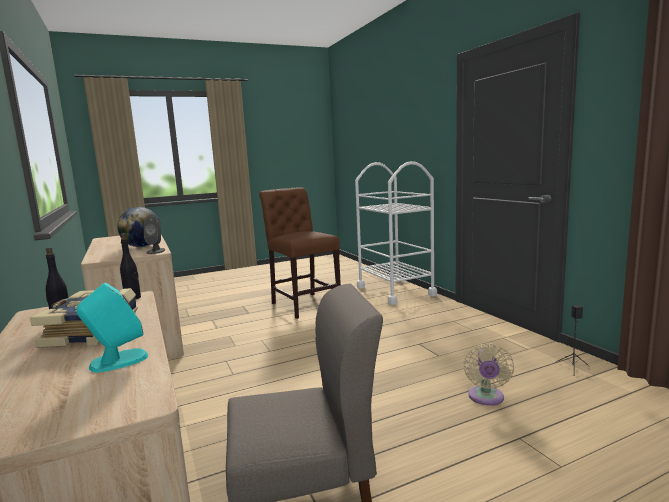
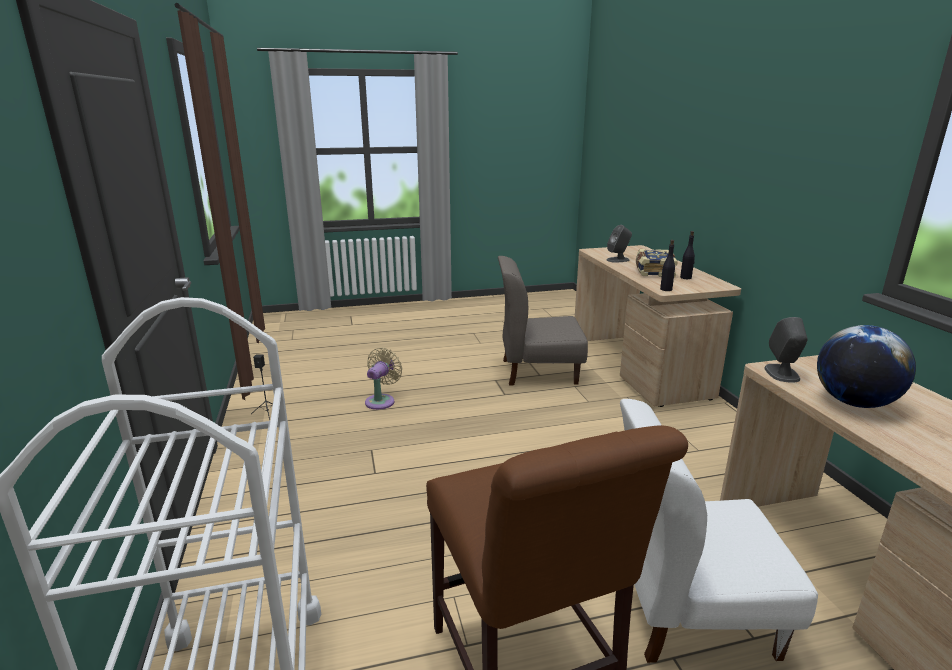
camera: 170 degrees left, 10 degrees up
turquoise speaker [76,283,148,372] -> grey speaker [607,225,632,263]
none -> white chair [620,399,818,663]

